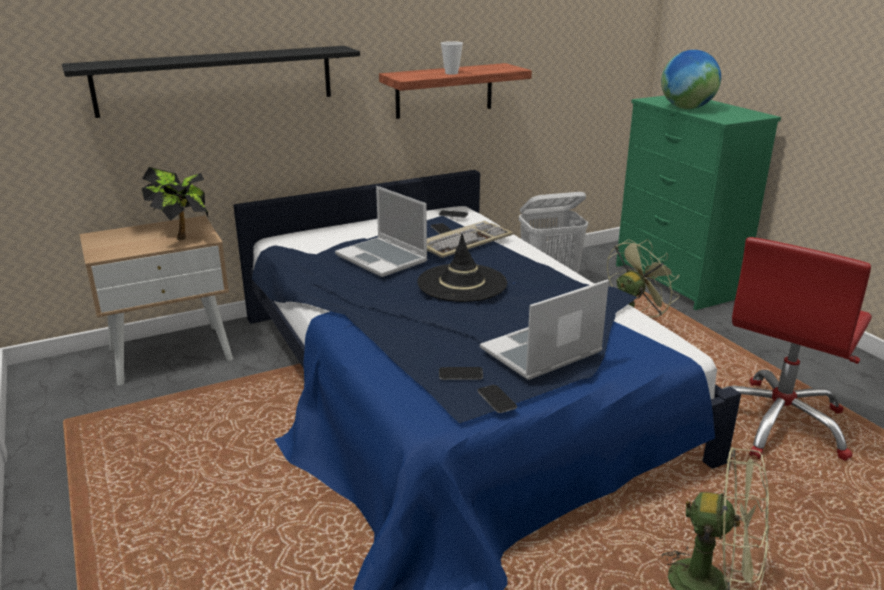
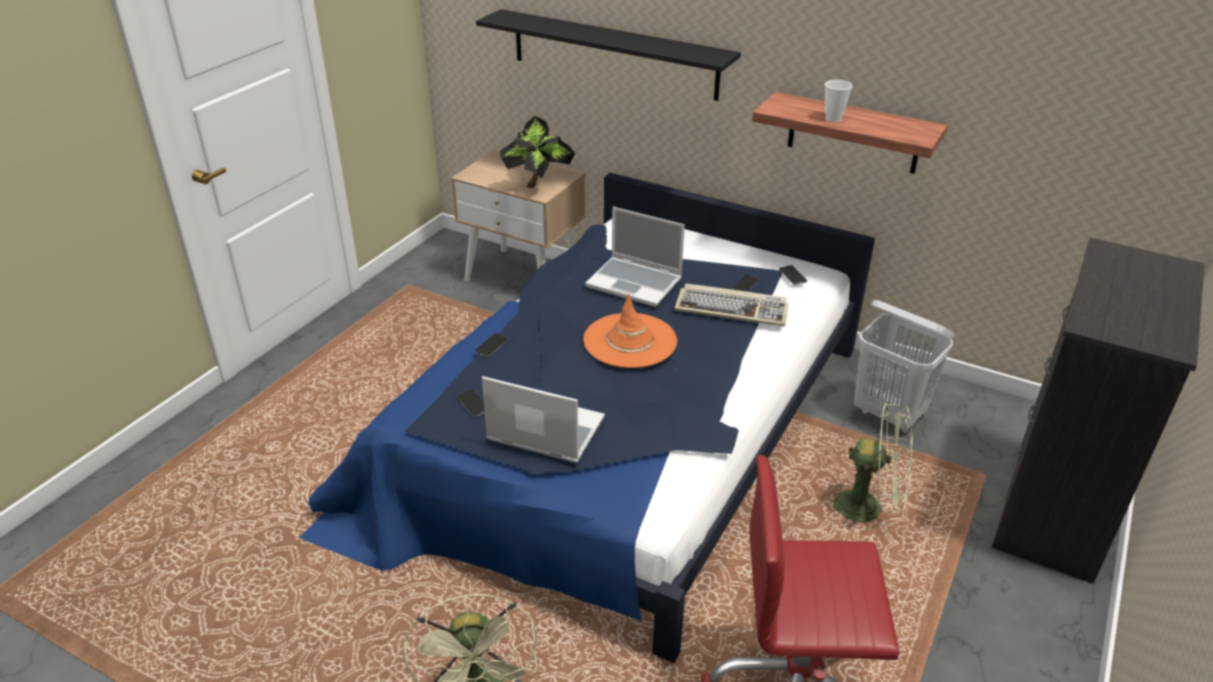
camera: 55 degrees right, 10 degrees up
laptop [335,186,428,277] -> laptop turned 75 degrees counterclockwise [585,207,685,307]
black hat [417,233,507,302] -> orange hat [583,294,677,368]
phone [477,385,517,413] -> phone moved to [475,333,508,357]
green dresser [616,96,781,310] -> black dresser [991,238,1204,584]
globe [661,50,721,109] -> none

